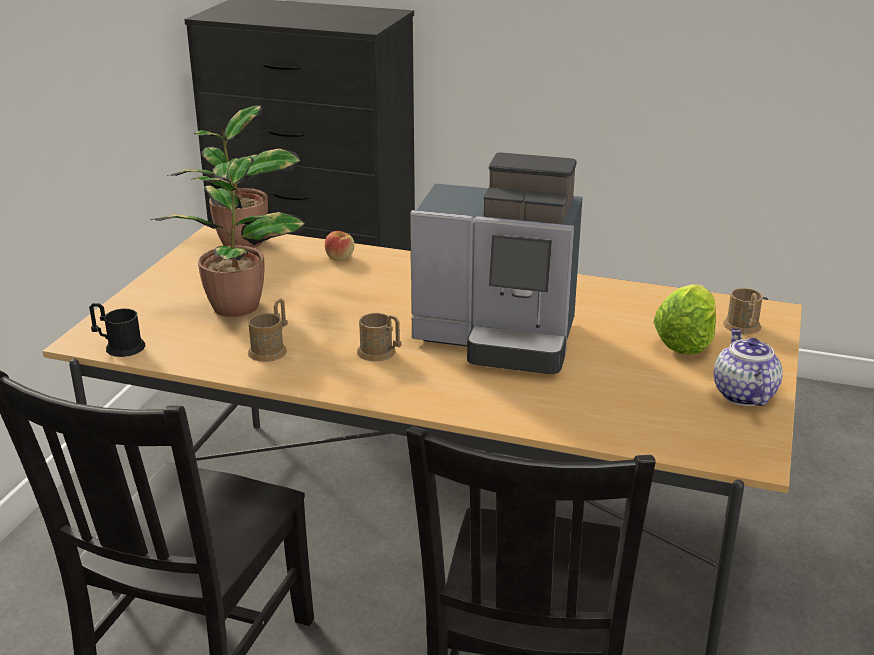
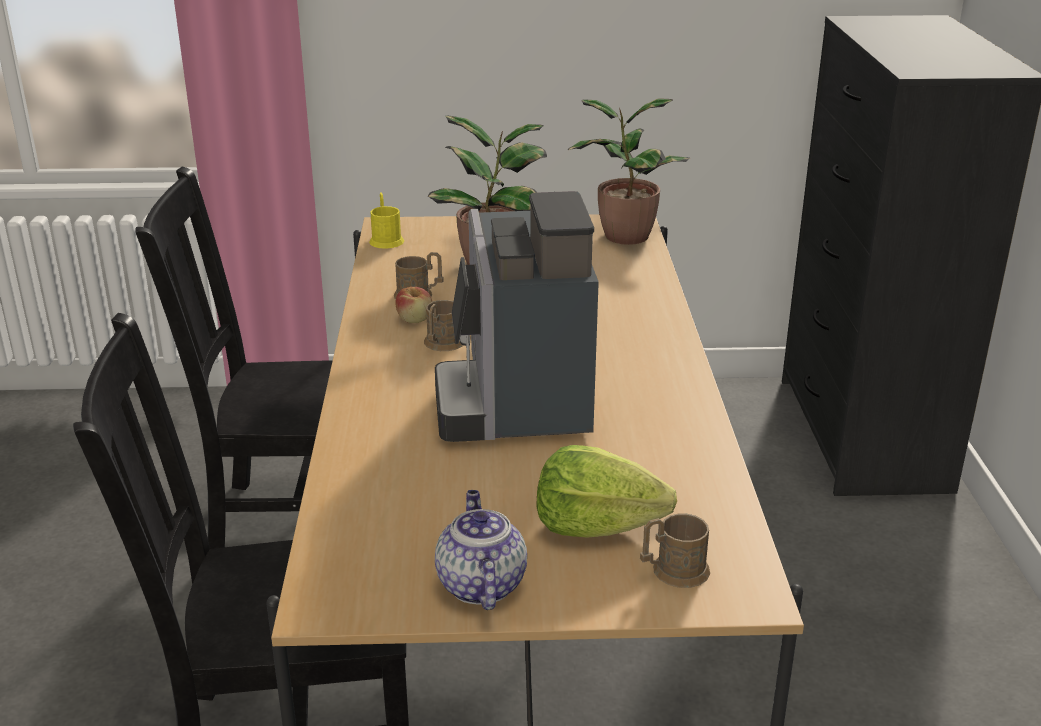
camera: 70 degrees right, 0 degrees up
black mug [89,303,145,357] -> yellow mug [369,192,404,249]
apple [325,231,355,261] -> apple moved to [395,287,432,323]
teapot [714,328,783,406] -> teapot turned 75 degrees counterclockwise [435,490,527,610]

